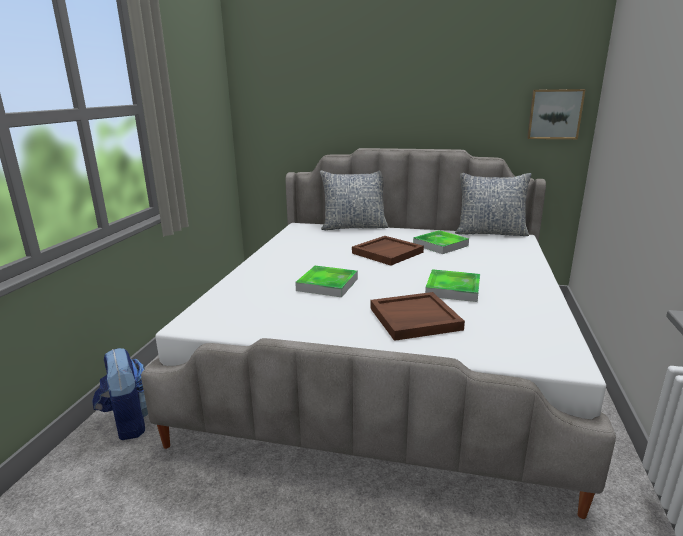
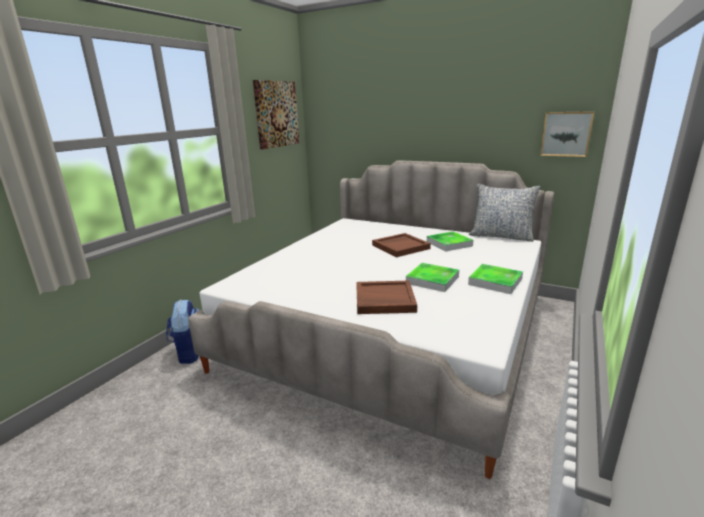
camera: 15 degrees right, 0 degrees up
tray [295,266,358,297] -> tray moved to [468,264,523,294]
pillow [320,170,388,230] -> none
none -> picture [253,80,299,149]

